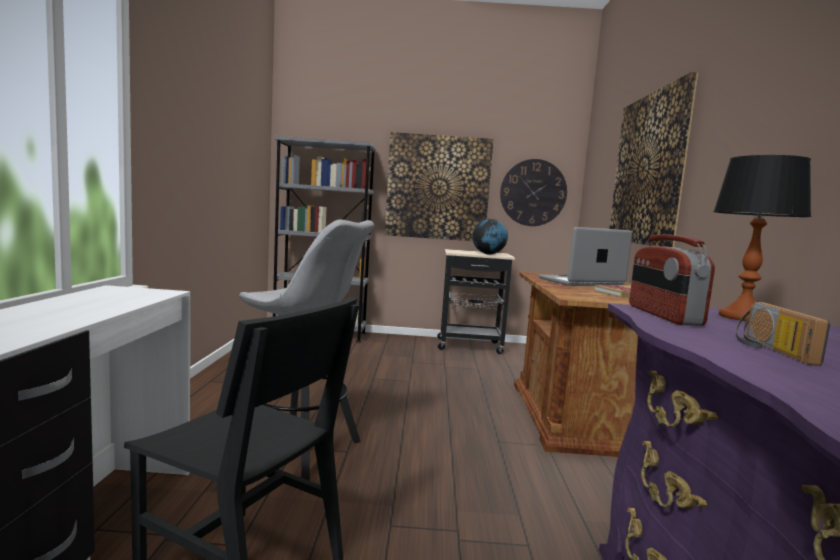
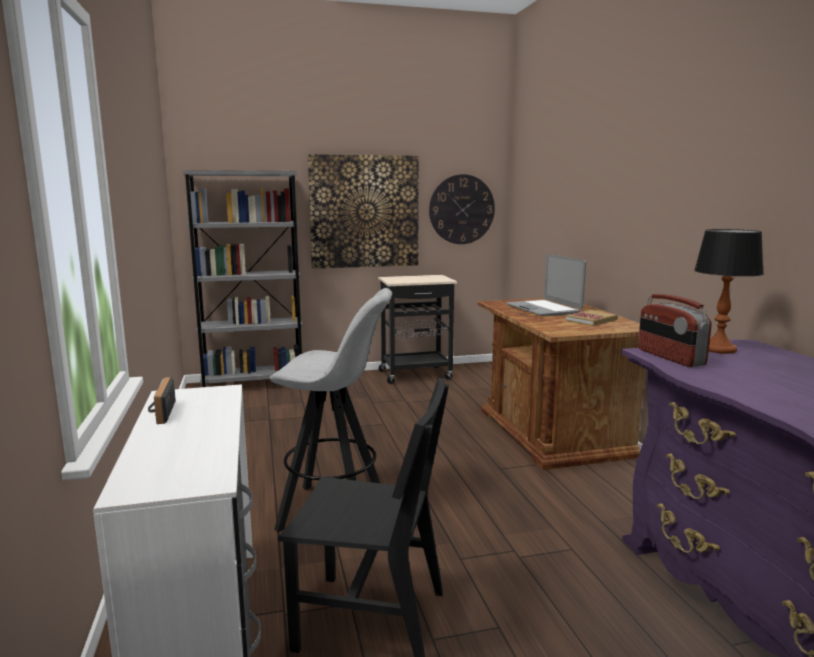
camera: 15 degrees left, 5 degrees up
globe [472,219,508,255] -> none
laptop [537,227,632,286] -> laptop turned 75 degrees counterclockwise [506,254,586,316]
picture [609,72,698,247] -> none
radio [736,302,830,366] -> radio moved to [148,377,176,424]

